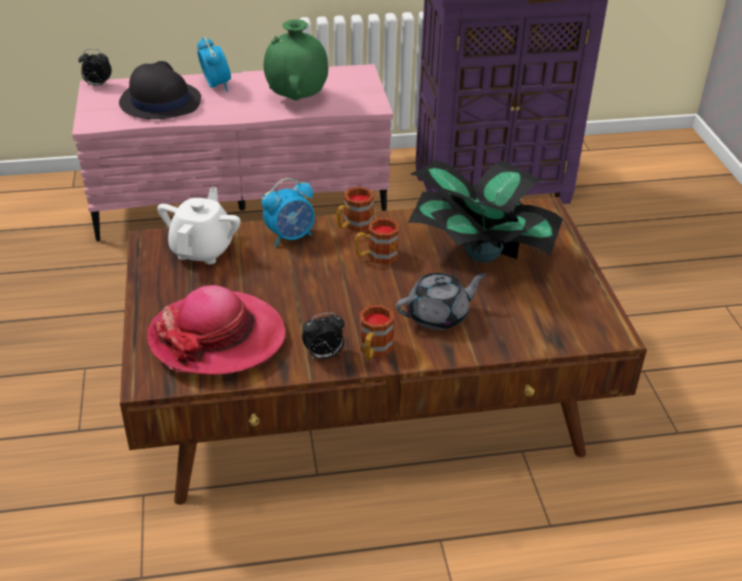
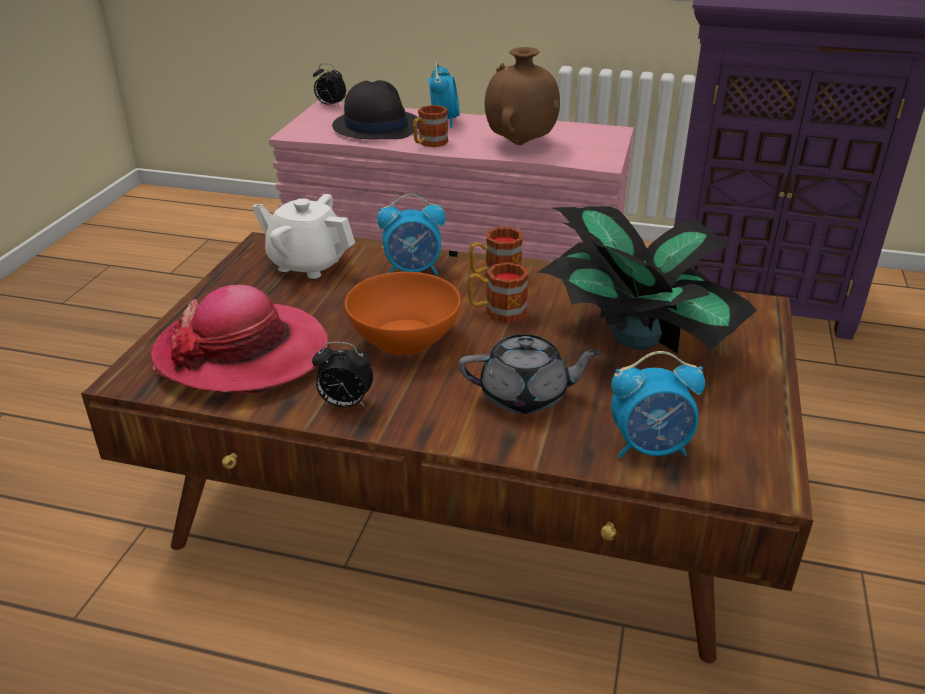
camera: 25 degrees right, 5 degrees down
white teapot [157,187,241,264] -> white teapot turned 105 degrees counterclockwise [252,194,355,279]
green vase [264,19,328,100] -> brown vase [485,47,560,145]
mug [359,305,394,360] -> mug moved to [413,105,448,147]
none -> orange bowl [345,272,461,355]
none -> alarm clock [611,351,705,458]

